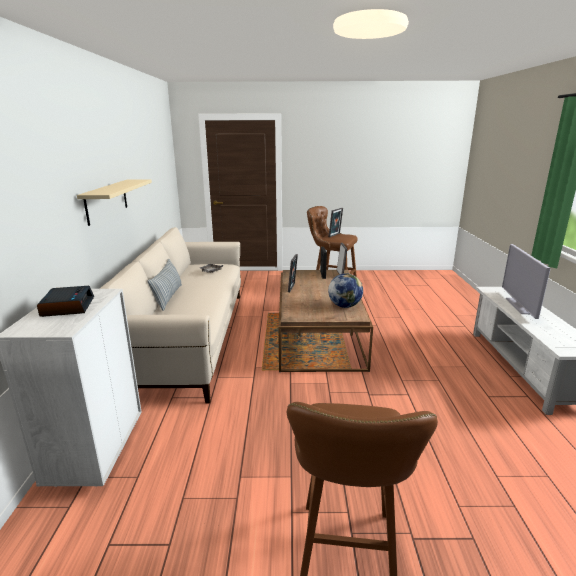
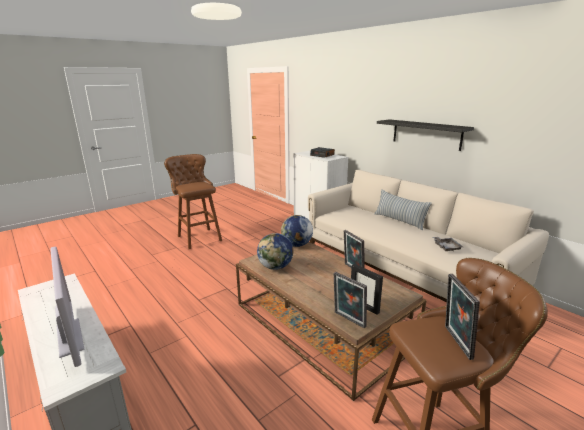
camera: 140 degrees right, 0 degrees up
beige shelf [77,179,152,226] -> black shelf [377,119,474,151]
none -> globe [281,215,313,247]

